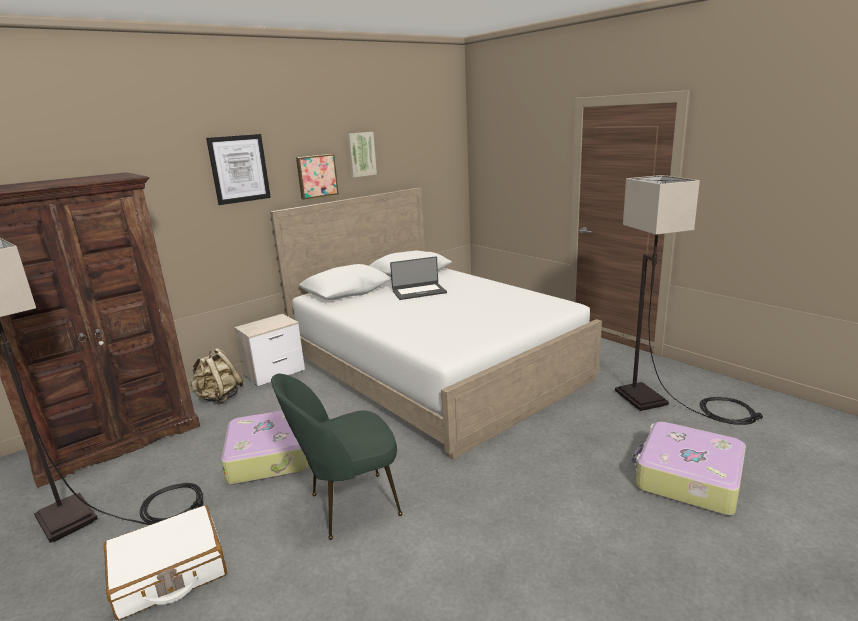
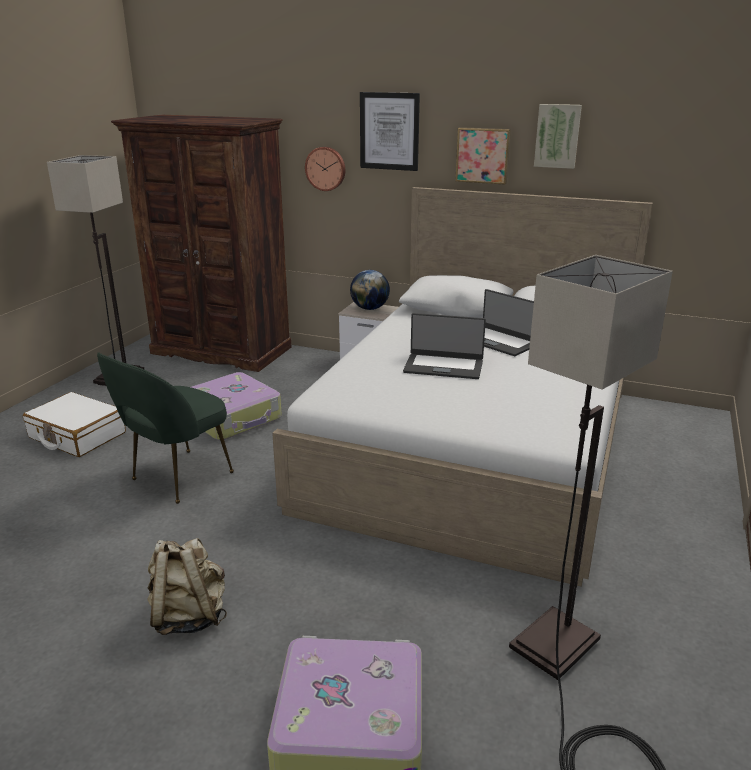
camera: 60 degrees right, 5 degrees up
beige backpack [190,348,243,405] -> beige backpack moved to [147,538,227,635]
green chair [271,374,402,540] -> green chair turned 90 degrees counterclockwise [97,352,234,504]
none -> wall clock [305,147,345,191]
none -> globe [350,270,390,310]
none -> laptop [403,313,486,379]

